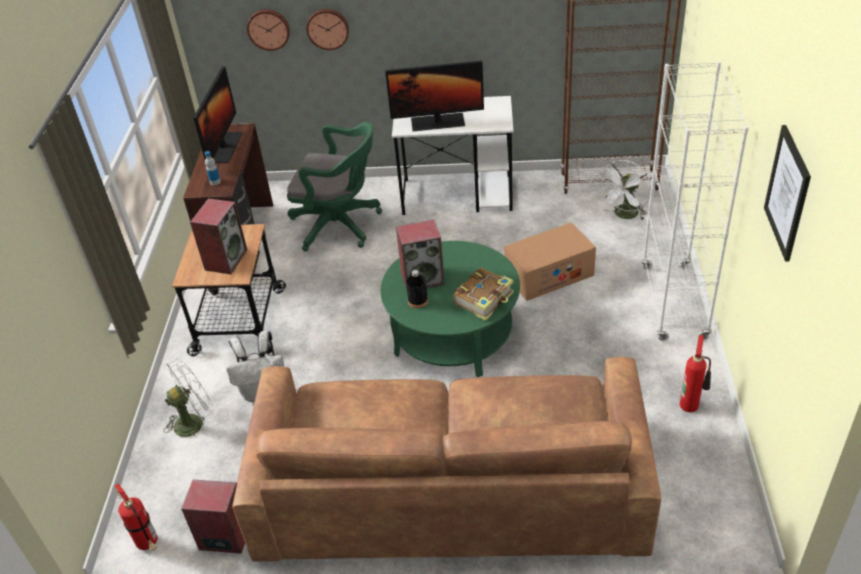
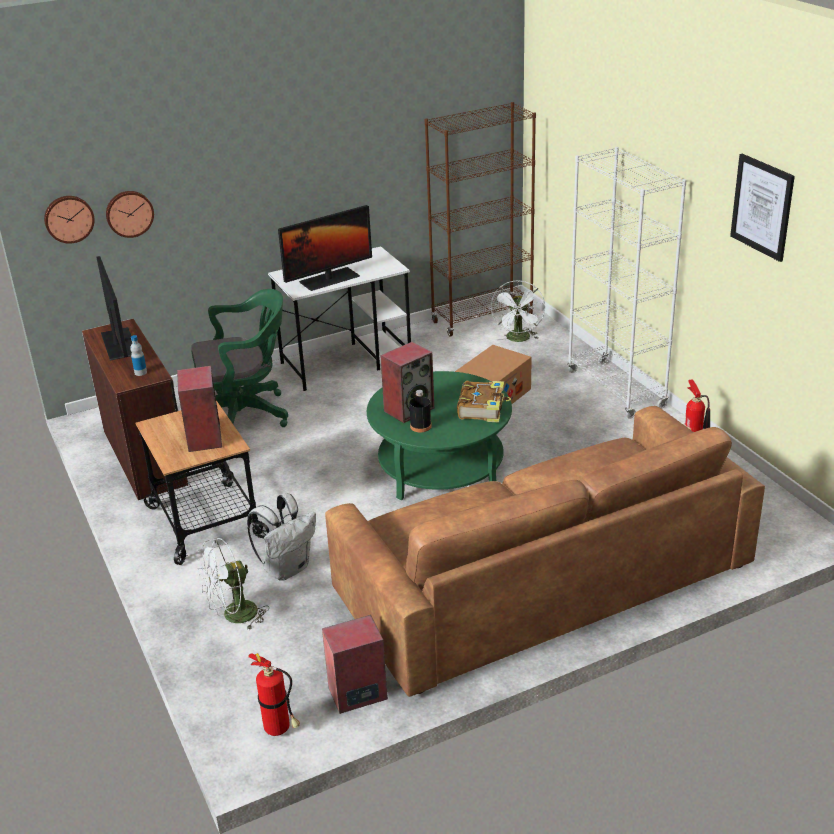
camera: 30 degrees left, 10 degrees down
white fan [164,358,214,437] -> white fan turned 150 degrees counterclockwise [197,538,269,630]
wall clock [306,9,349,50] -> wall clock moved to [44,196,95,244]

